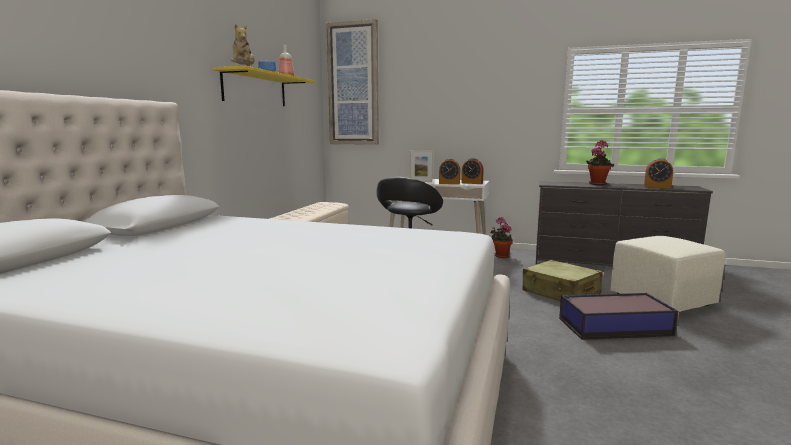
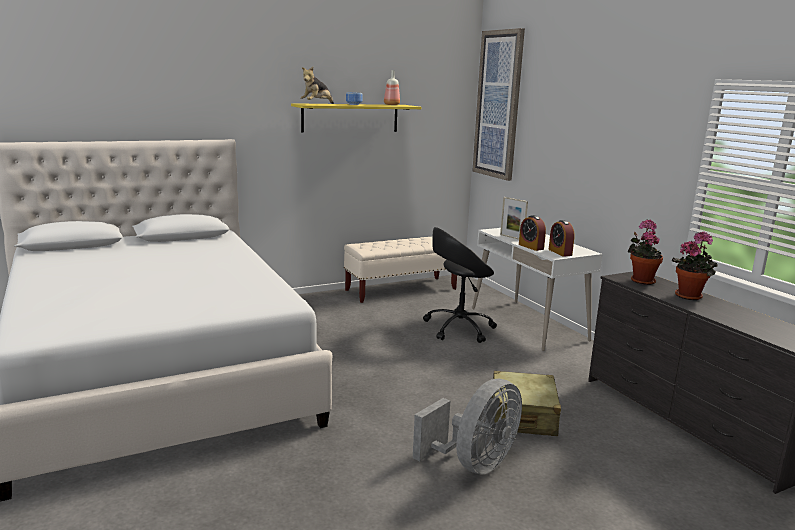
camera: 45 degrees right, 5 degrees up
potted plant [490,217,513,258] -> potted plant moved to [628,220,663,285]
storage box [559,293,678,340] -> grey fan [413,379,522,475]
beige ottoman [610,236,725,312] -> none
alarm clock [644,158,673,188] -> none

